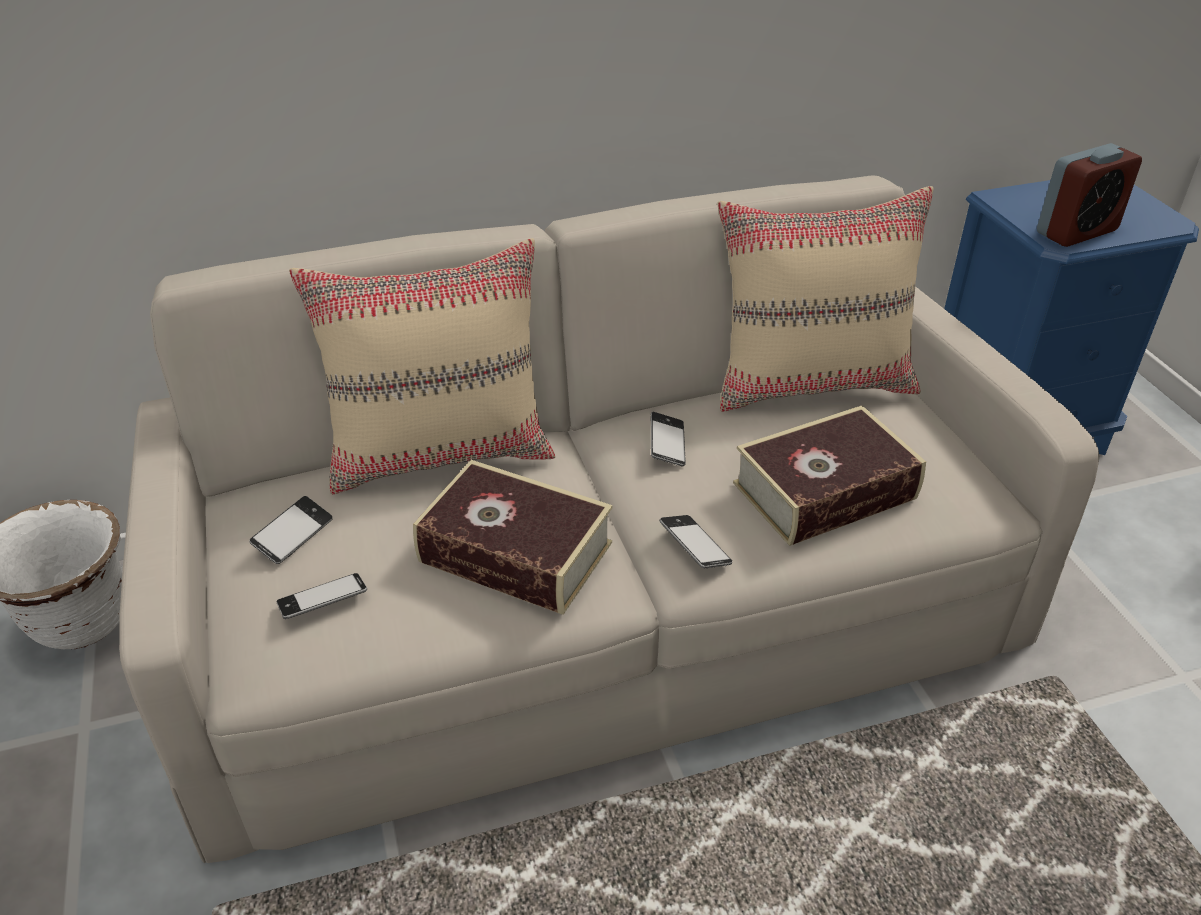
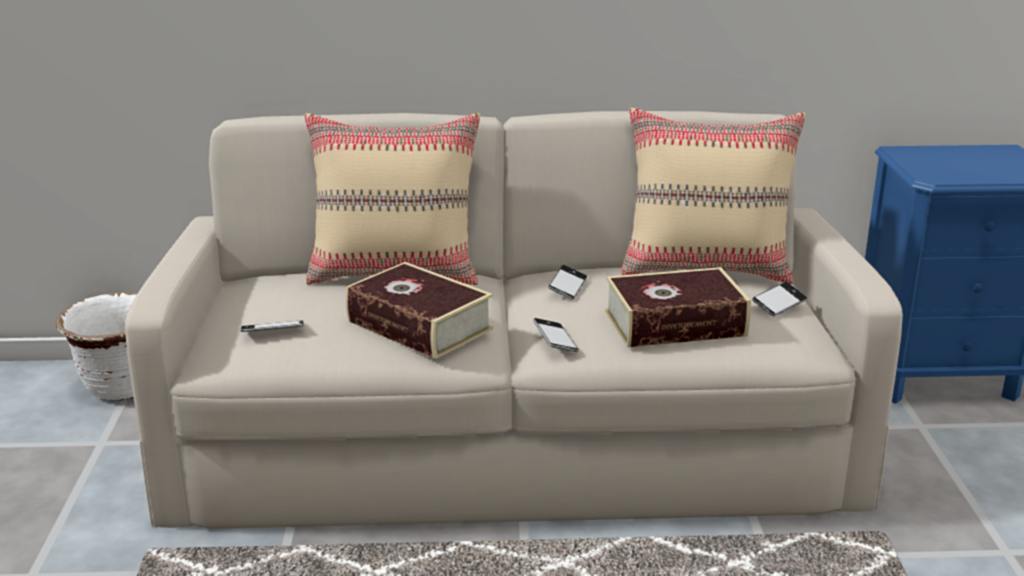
camera: 15 degrees right, 15 degrees down
phone [249,496,333,564] -> phone moved to [752,282,807,316]
alarm clock [1037,143,1142,247] -> none

